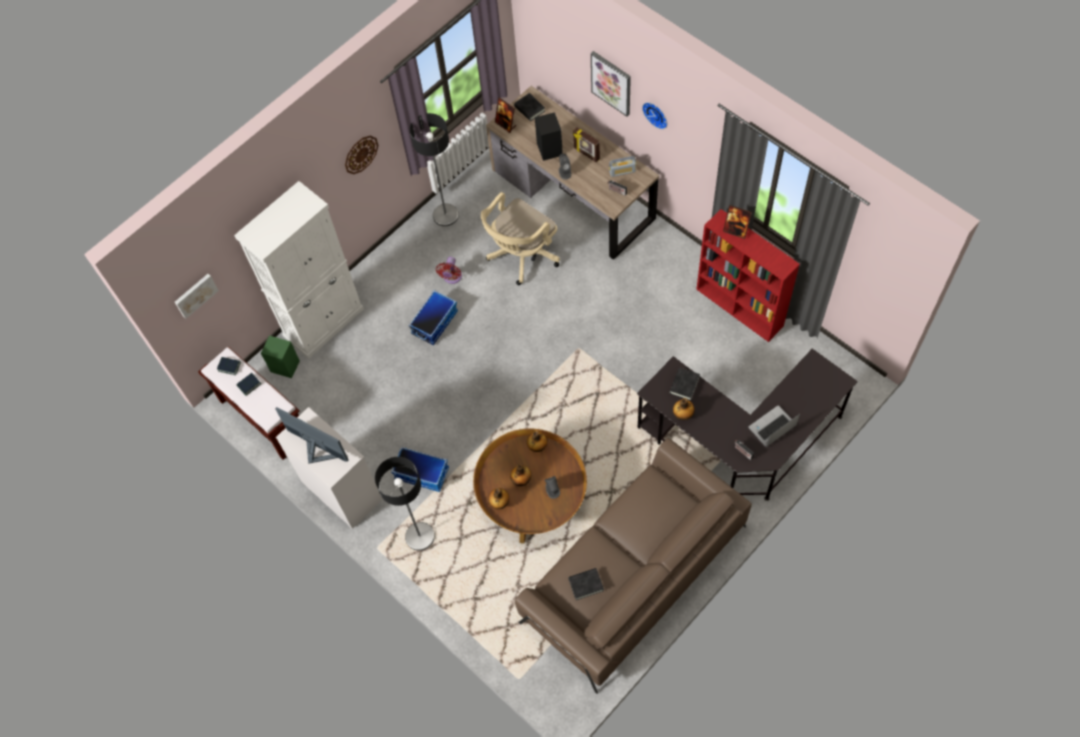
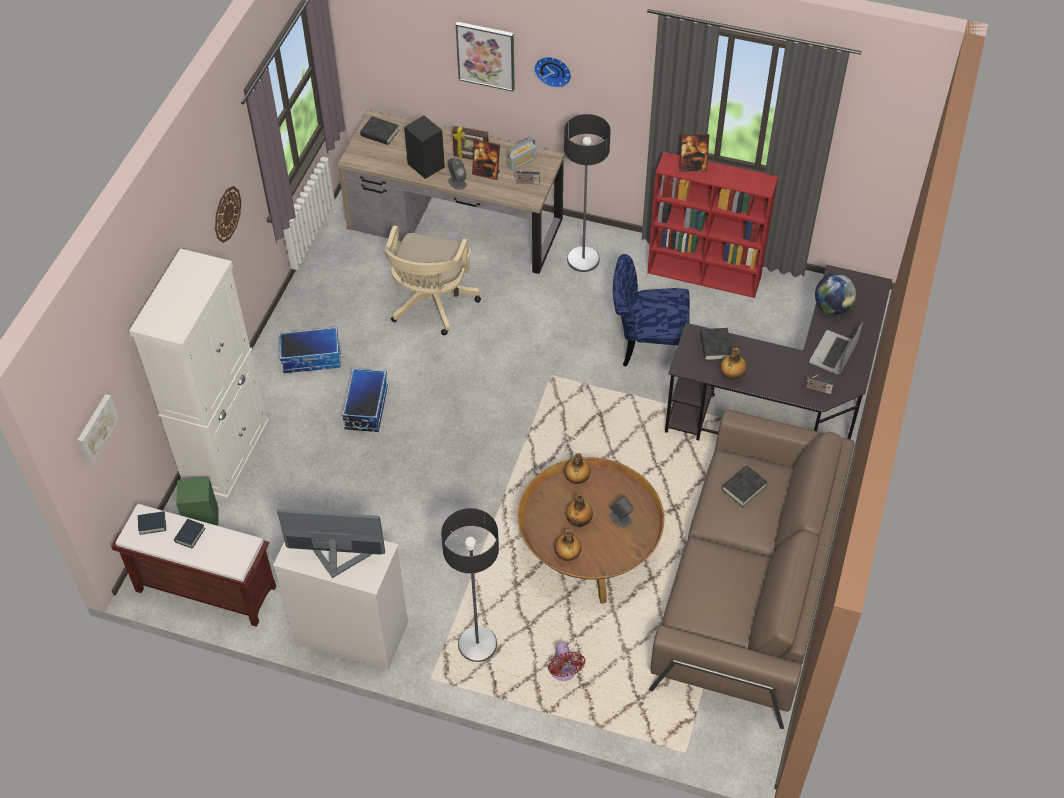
camera: 30 degrees left, 10 degrees down
storage box [391,446,449,492] -> storage box moved to [279,327,341,373]
floor lamp [410,113,459,226] -> floor lamp moved to [564,114,611,272]
red fan [436,257,462,284] -> red fan moved to [548,642,585,681]
picture frame [495,97,516,133] -> picture frame moved to [472,139,500,180]
black book [568,568,604,600] -> black book moved to [722,466,767,507]
none -> blue chair [613,254,690,367]
none -> globe [815,274,857,315]

